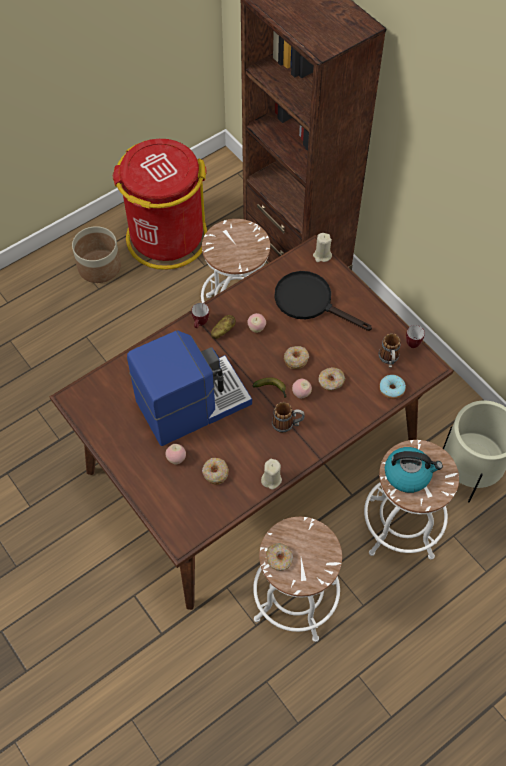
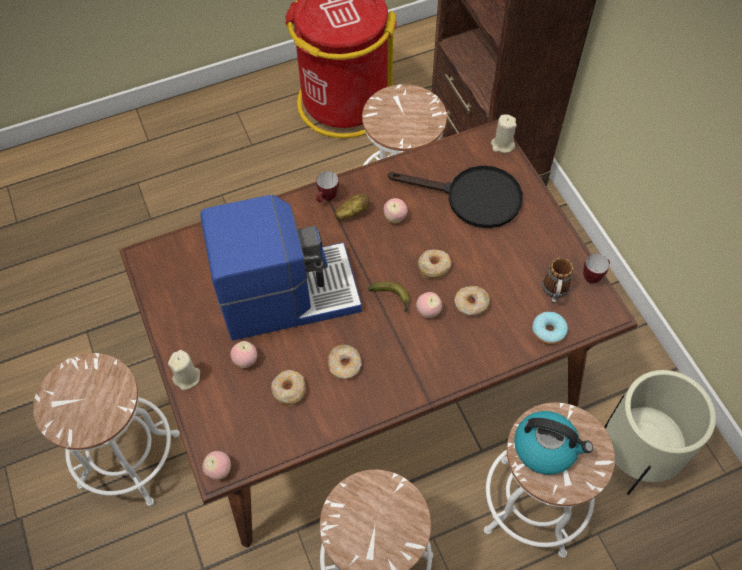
camera: 15 degrees right, 0 degrees up
planter [72,226,121,283] -> none
beige candle [261,459,282,489] -> beige candle moved to [168,350,200,390]
donut [266,543,293,571] -> donut moved to [328,344,362,379]
mug [272,402,305,433] -> none
black frying pan [274,271,372,331] -> black frying pan turned 150 degrees clockwise [388,165,523,228]
none -> white stool [33,353,180,506]
none -> apple [202,451,231,480]

